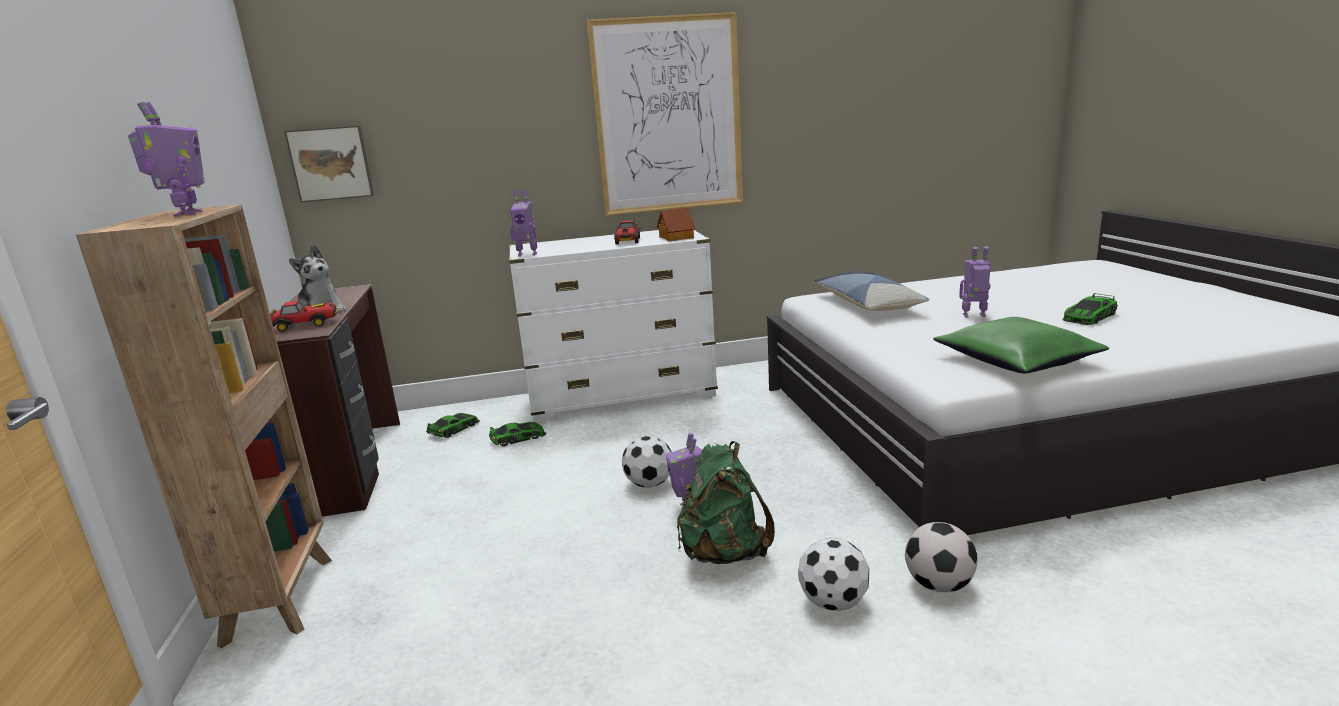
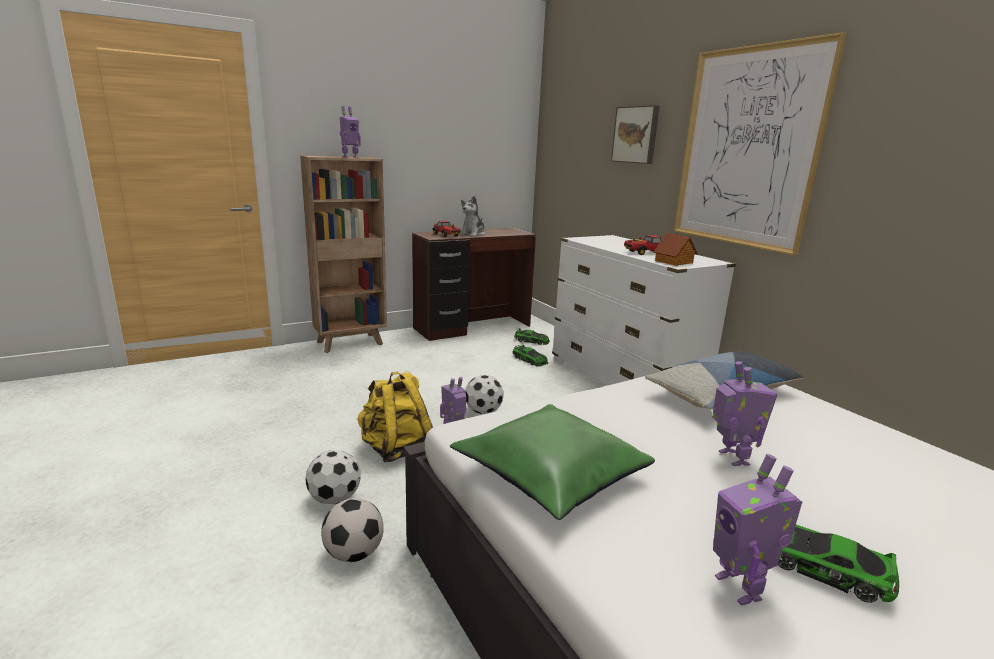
camera: 70 degrees right, 0 degrees up
picture [284,125,374,202] -> picture moved to [611,105,660,164]
toy robot [510,190,537,256] -> toy robot moved to [713,454,802,606]
green backpack [677,441,775,564] -> yellow backpack [357,371,433,462]

